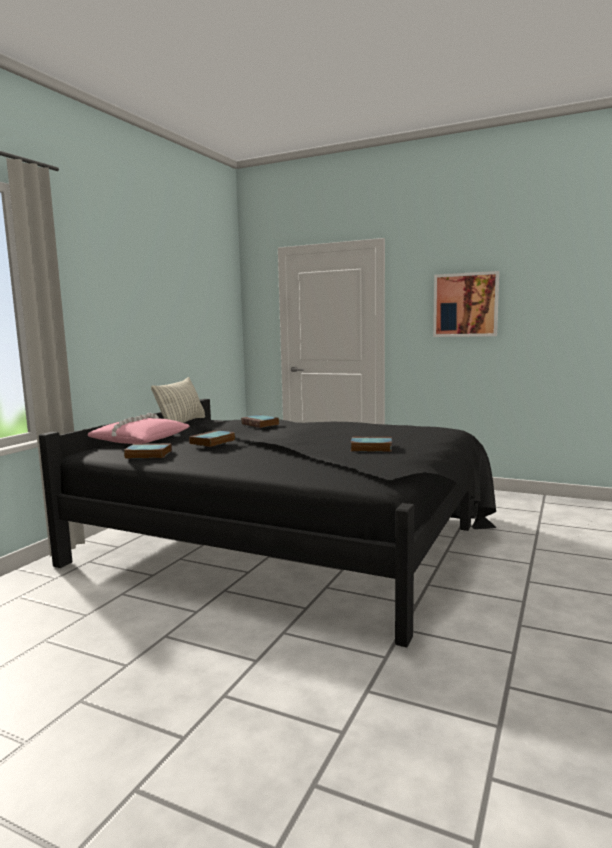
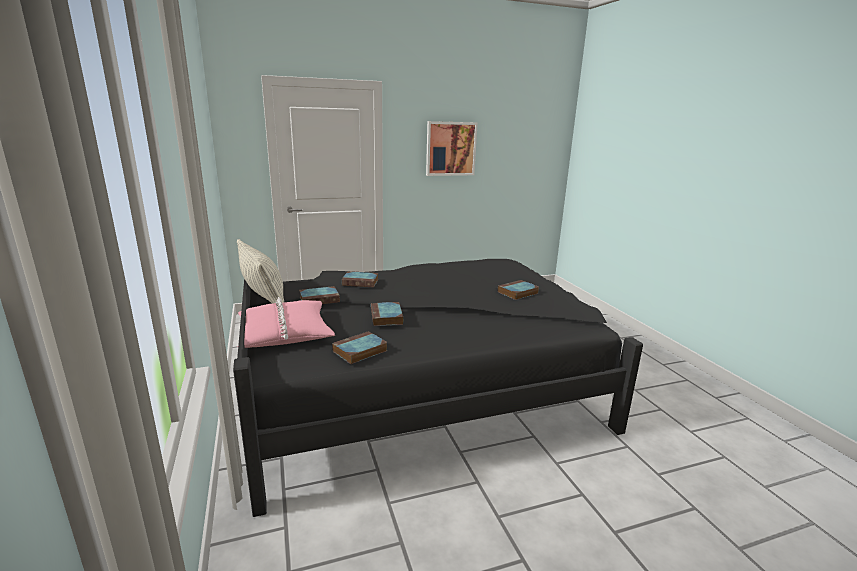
camera: 45 degrees left, 10 degrees up
none -> book [299,286,340,304]

